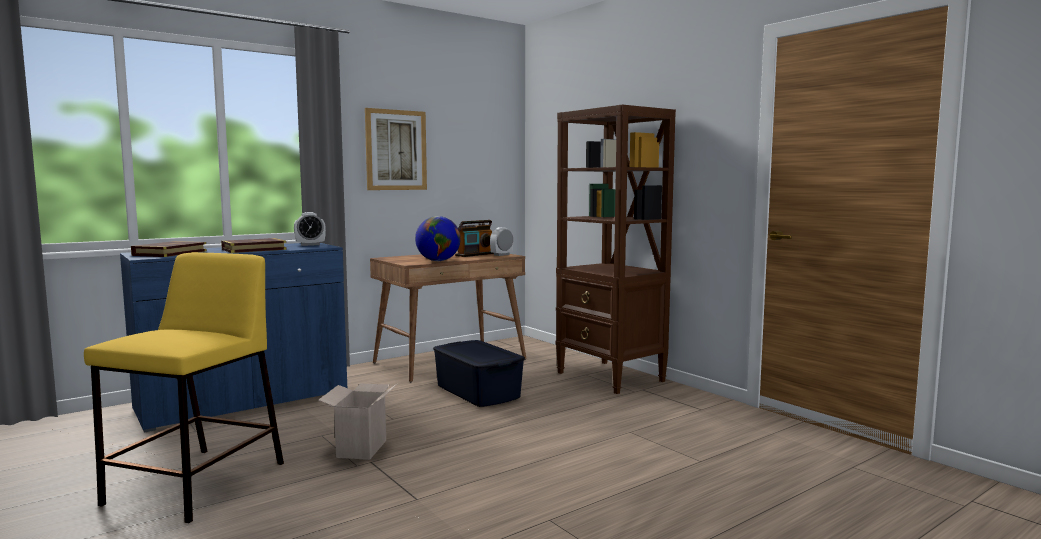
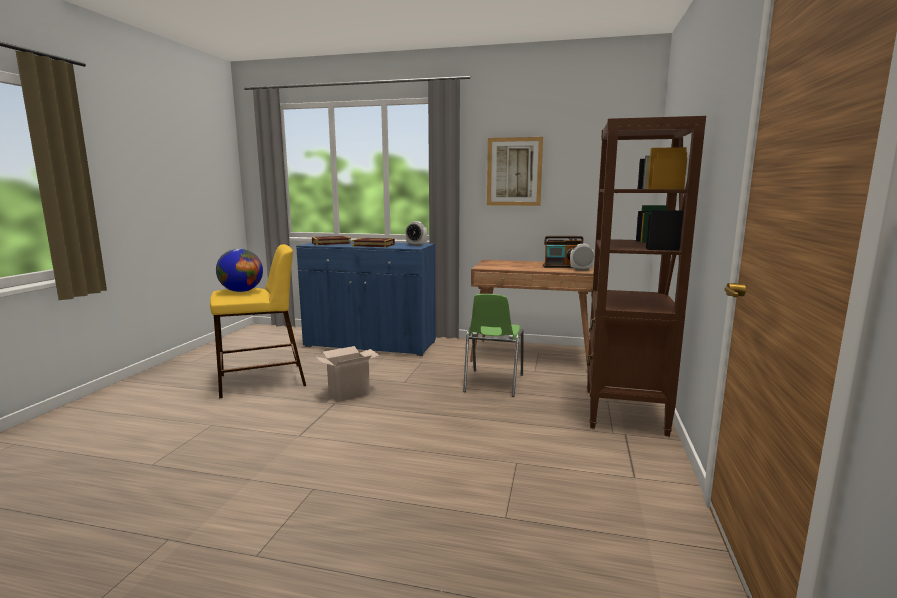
camera: 50 degrees right, 5 degrees up
globe [415,216,461,261] -> globe moved to [216,248,263,292]
blue storage box [433,340,525,407] -> green chair [463,294,524,397]

